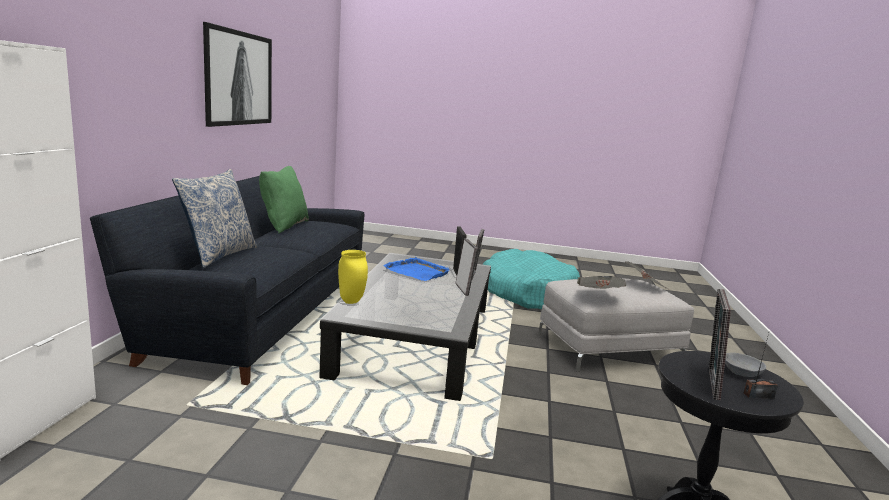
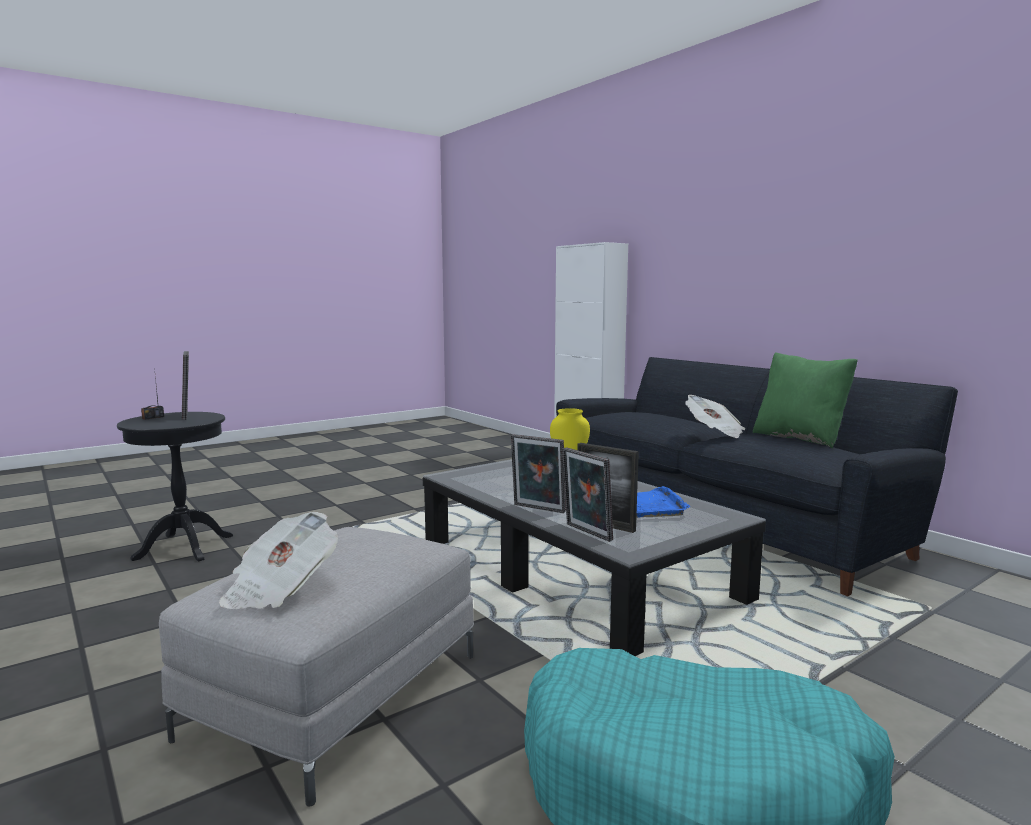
camera: 135 degrees right, 5 degrees down
pillow [172,169,257,268] -> none
picture [203,22,272,127] -> none
newspaper [577,276,627,289] -> newspaper moved to [685,395,745,438]
grey bowl [725,353,766,377] -> none

